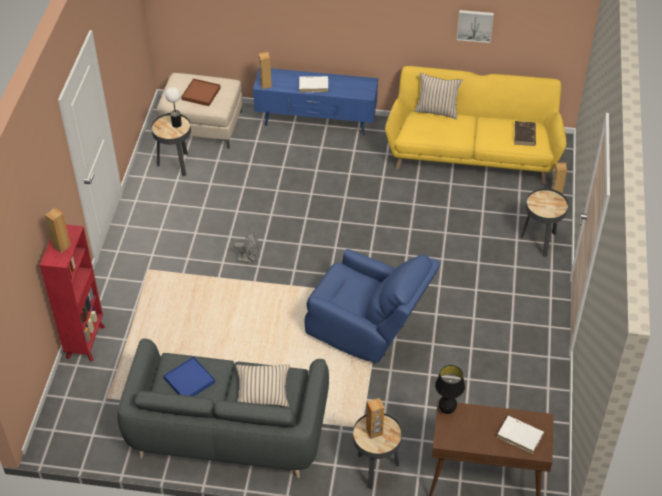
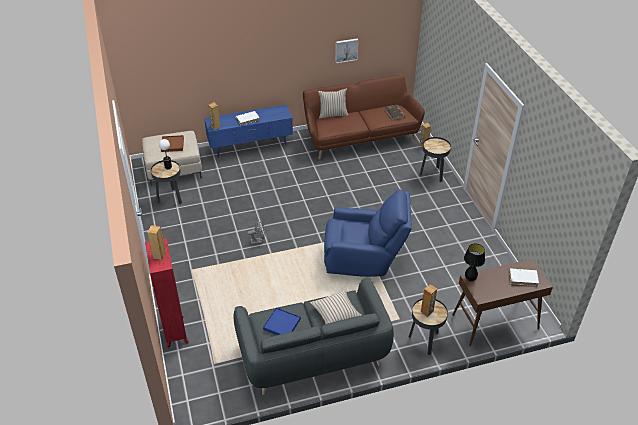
camera: 25 degrees left, 5 degrees down
yellow sofa [385,66,566,184] -> brown sofa [303,75,425,160]

